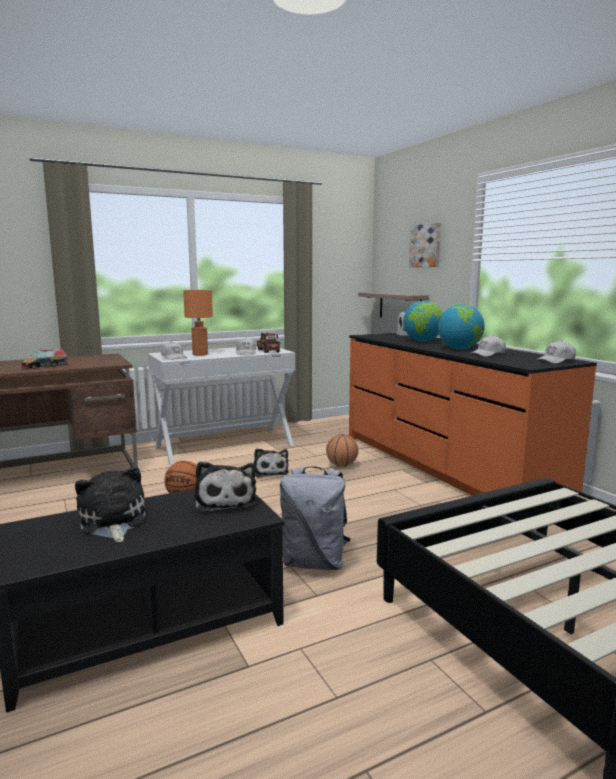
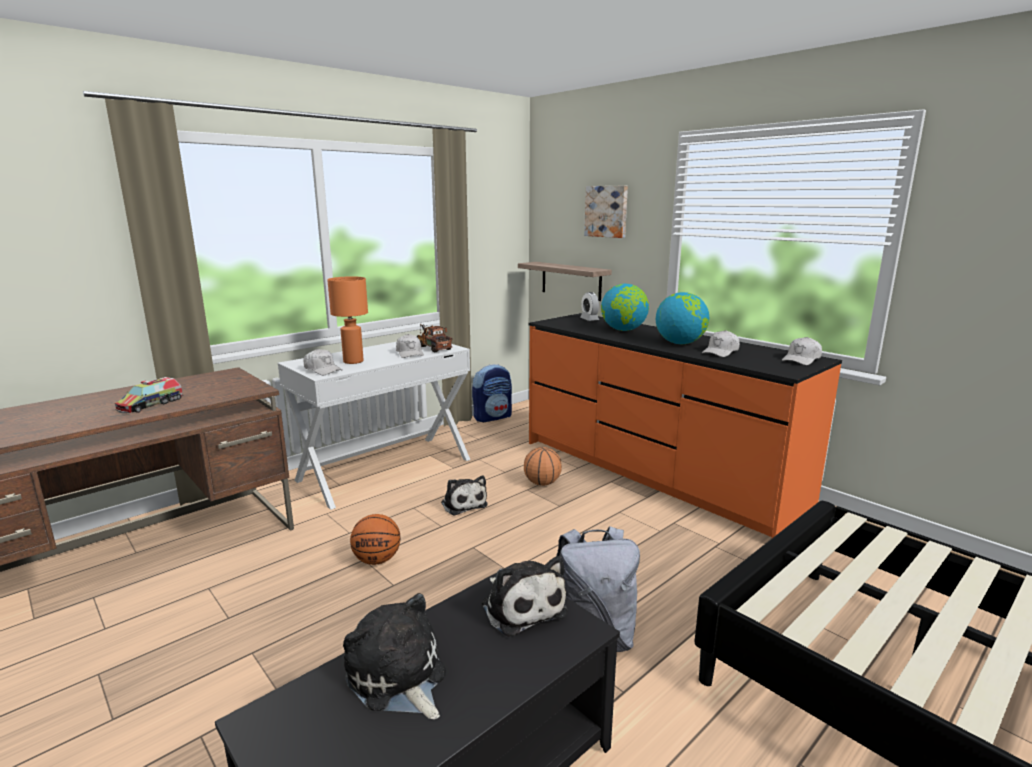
camera: 15 degrees left, 5 degrees up
none -> backpack [472,364,512,422]

